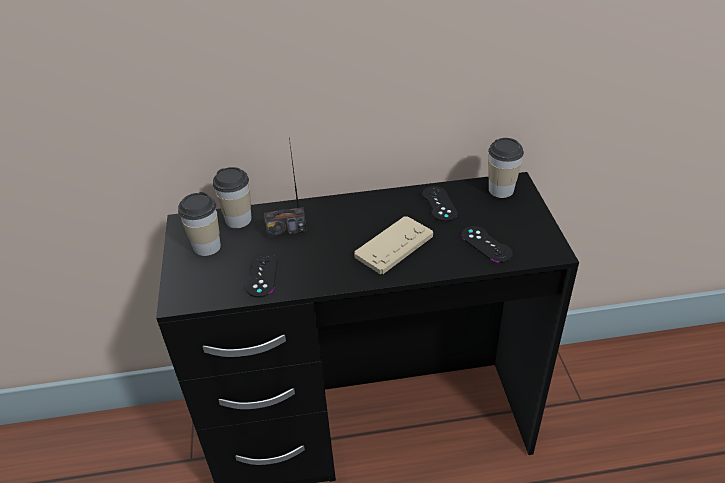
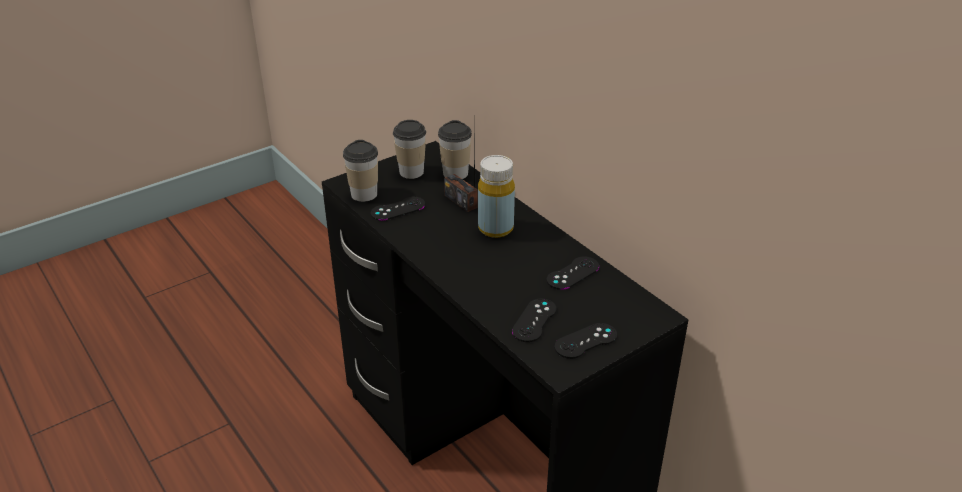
camera: 60 degrees right, 5 degrees down
beige game controller [354,216,433,274] -> none
cup [488,138,524,198] -> cup moved to [343,140,378,202]
none -> yellow bottle [478,155,515,238]
none -> black game controller [555,323,617,359]

